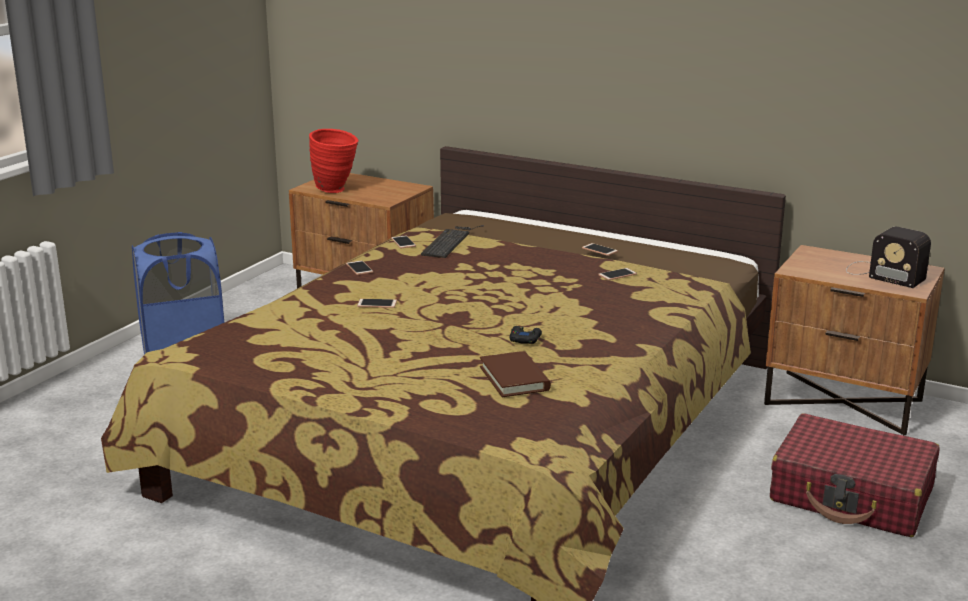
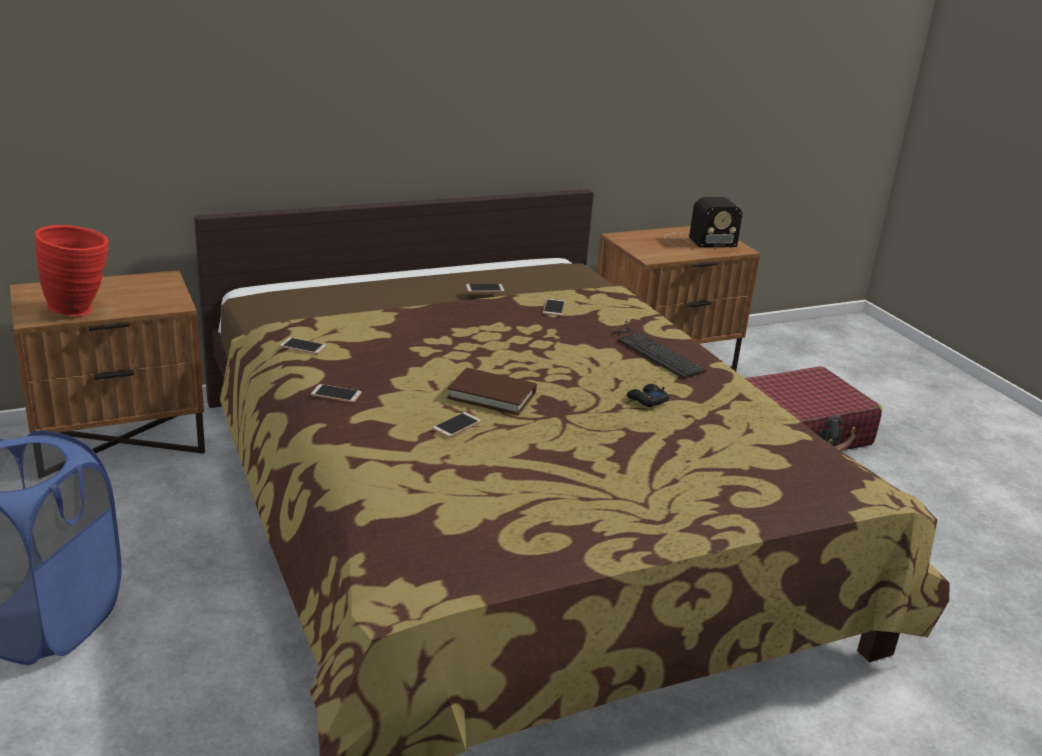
camera: 55 degrees left, 5 degrees up
keyboard [421,225,484,258] -> keyboard moved to [612,321,707,379]
brown book [480,351,551,397] -> brown book moved to [447,368,537,415]

